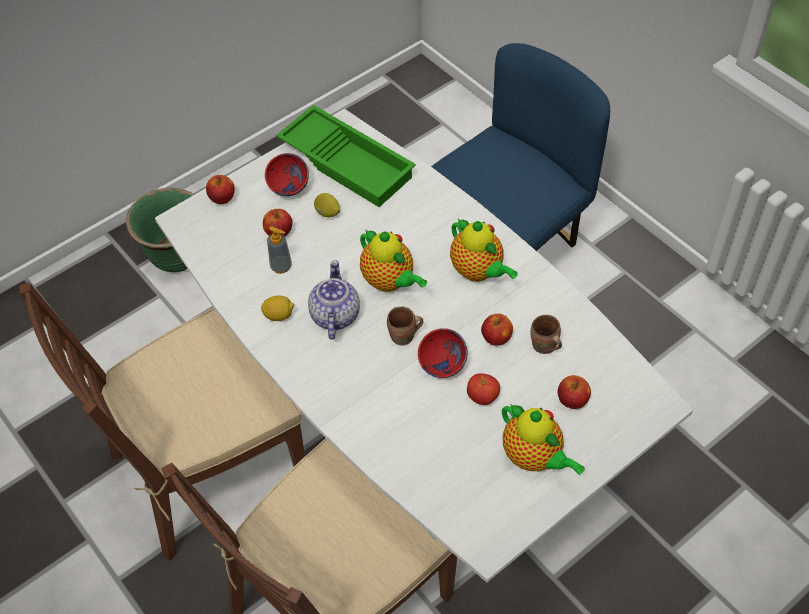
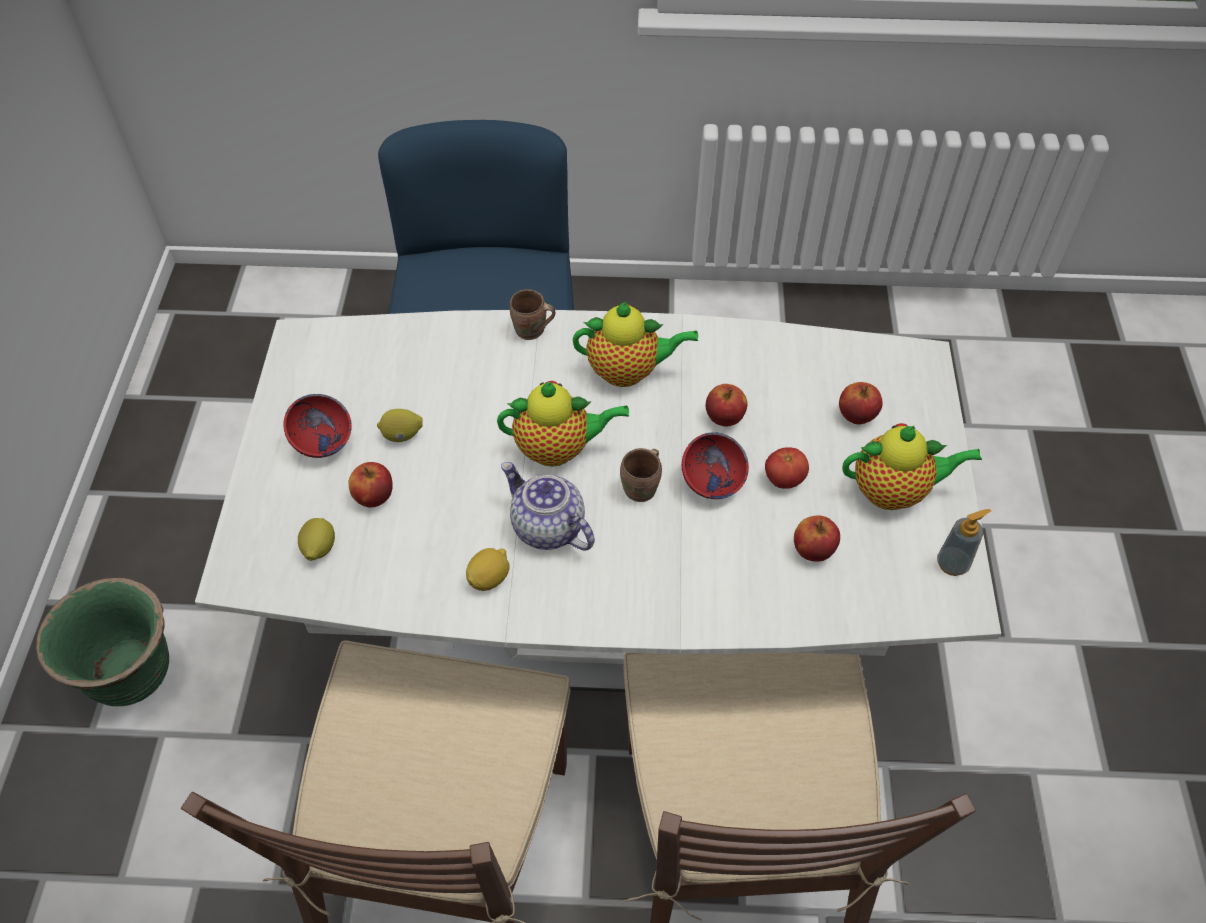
camera: 50 degrees left, 0 degrees up
apple [206,175,235,204] -> apple moved to [794,516,840,562]
soap dispenser [267,226,292,274] -> soap dispenser moved to [937,509,991,576]
green tray [276,105,416,207] -> none
brown mug [530,315,562,354] -> brown mug moved to [510,289,555,340]
none -> lemon [298,518,335,561]

